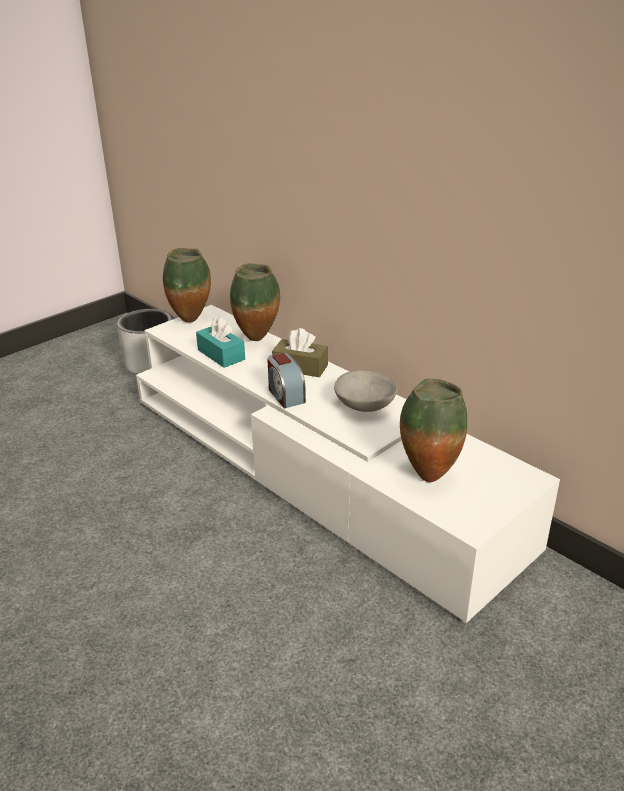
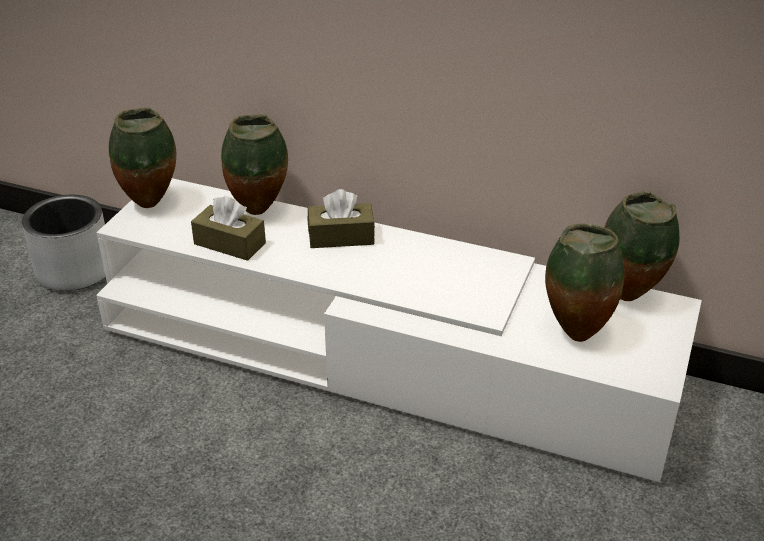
camera: 25 degrees left, 5 degrees up
turquoise tissue box [196,317,245,368] -> brown tissue box [191,196,266,261]
alarm clock [267,352,306,409] -> none
grey bowl [334,370,398,412] -> none
none -> vase [604,191,679,301]

